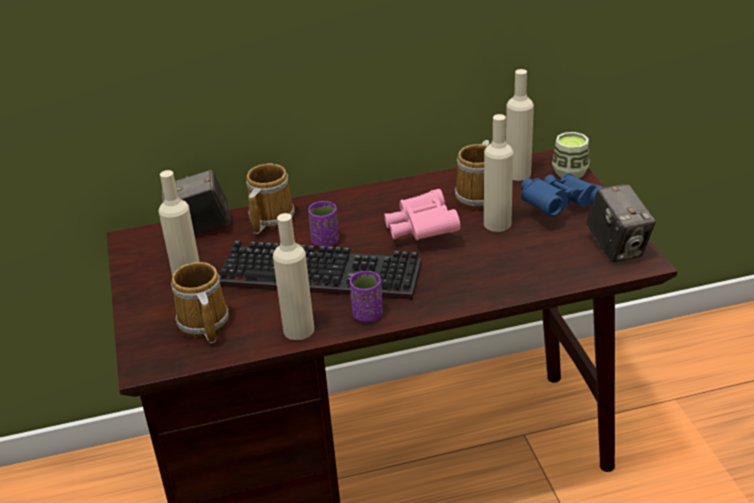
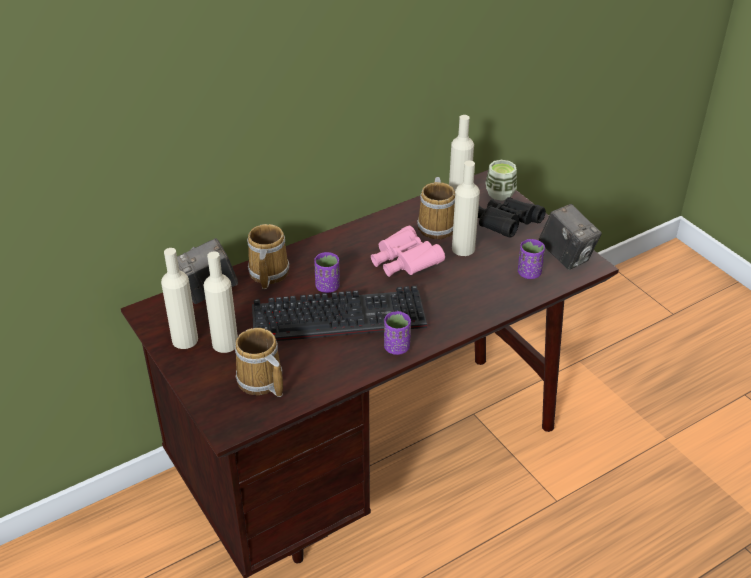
camera: 20 degrees left, 5 degrees up
beige bottle [273,213,314,340] -> beige bottle moved to [161,248,198,349]
blue binoculars [521,173,604,216] -> black binoculars [478,197,546,238]
none -> purple cup [518,239,545,279]

